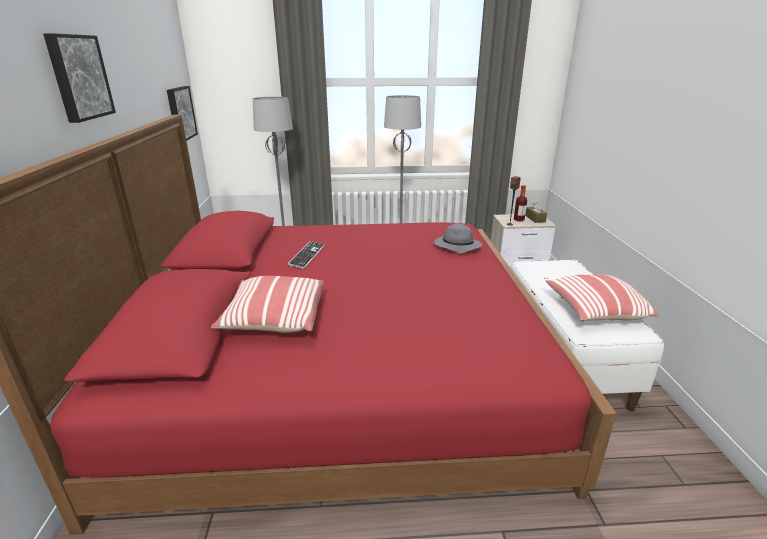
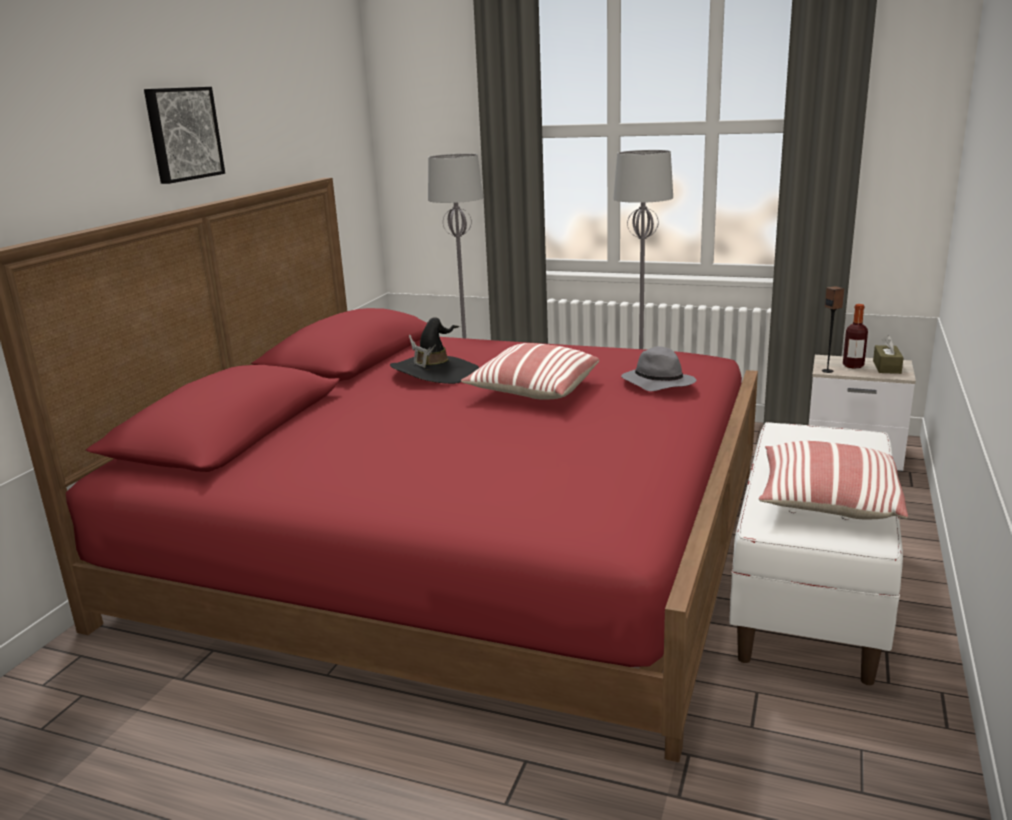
camera: 25 degrees right, 5 degrees down
picture [167,86,198,141] -> none
pillow [211,276,324,333] -> pillow moved to [461,343,599,400]
keyboard [288,241,325,269] -> black hat [390,317,479,384]

